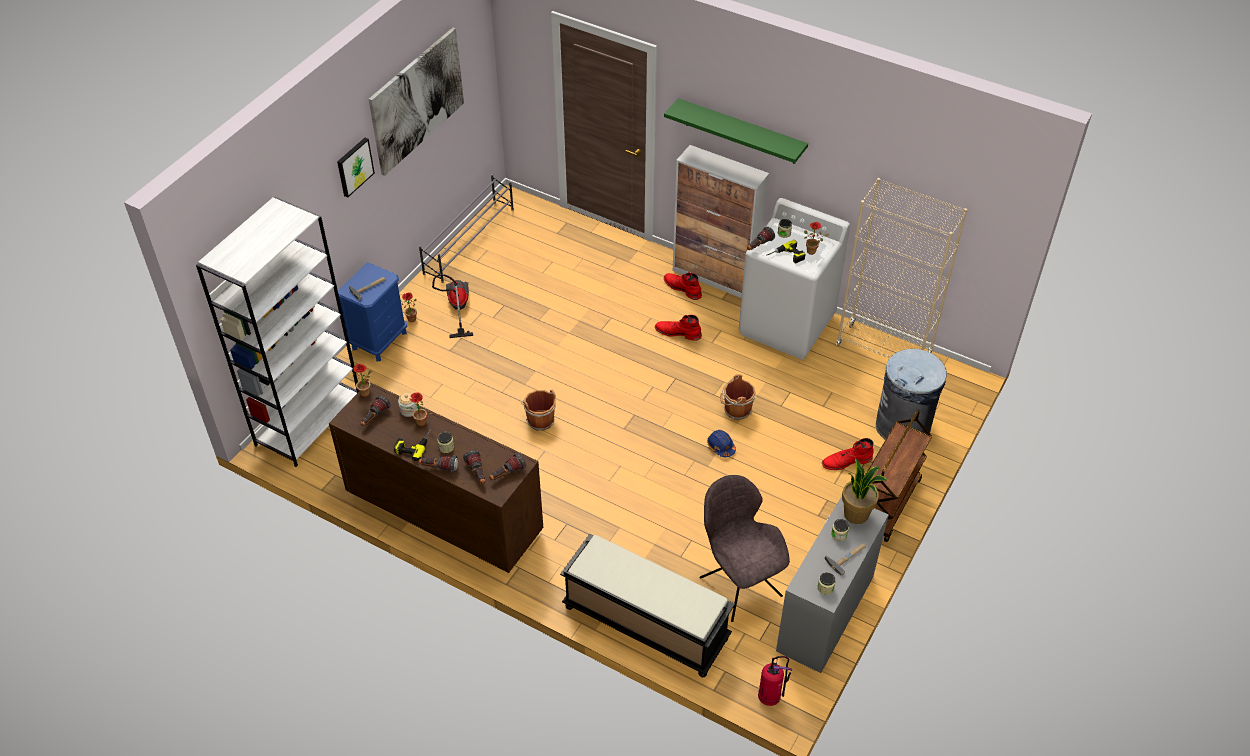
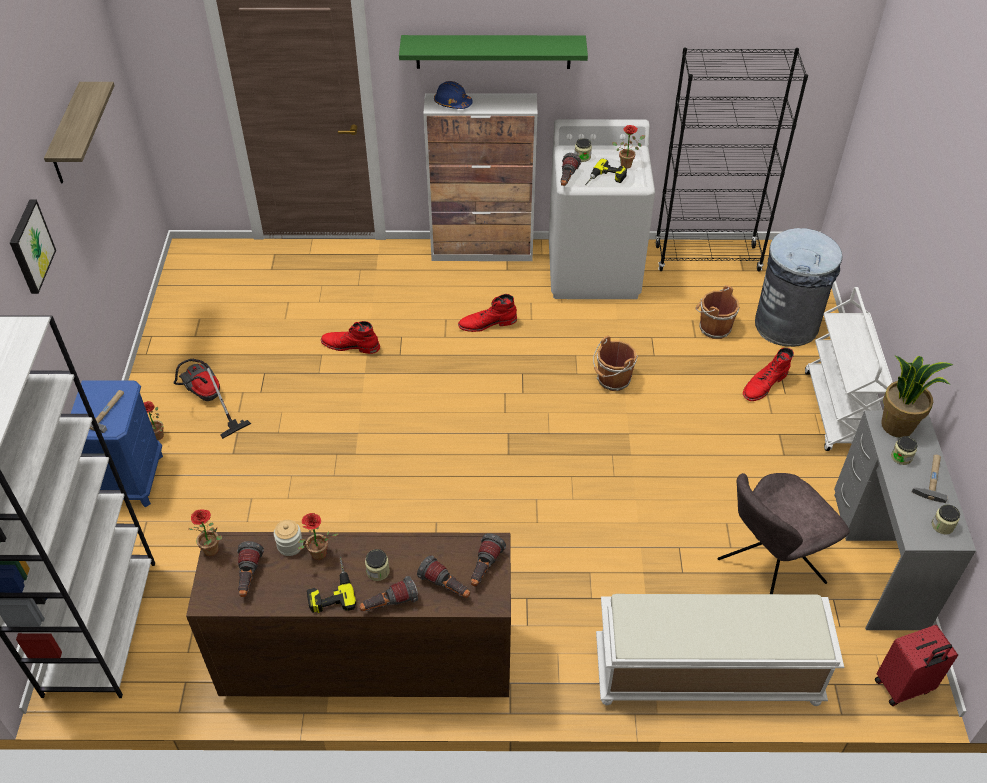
camera: 30 degrees left, 0 degrees up
picture [369,27,464,176] -> shelf [44,82,115,184]
grey shoe rack [419,174,514,283] -> none
brown bucket [521,389,556,431] -> brown bucket moved to [695,285,740,339]
black bench [560,534,735,677] -> white bench [596,594,844,706]
red boot [664,272,702,300] -> red boot moved to [321,321,380,354]
grey chair [699,475,790,622] -> grey chair turned 60 degrees counterclockwise [717,473,850,594]
blue hard hat [707,430,736,457] -> blue hard hat moved to [434,81,473,109]
fire extinguisher [758,656,793,706] -> red suitcase [875,625,958,706]
beige bookcase [836,178,967,358] -> black bookcase [655,48,808,272]
brown cart [867,410,932,542] -> white cart [805,287,893,451]

